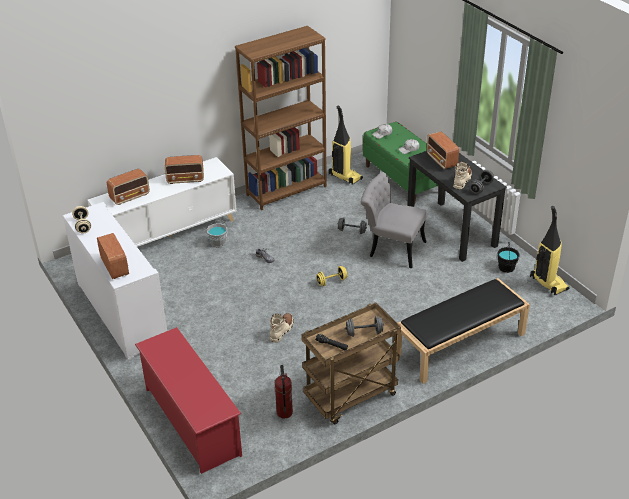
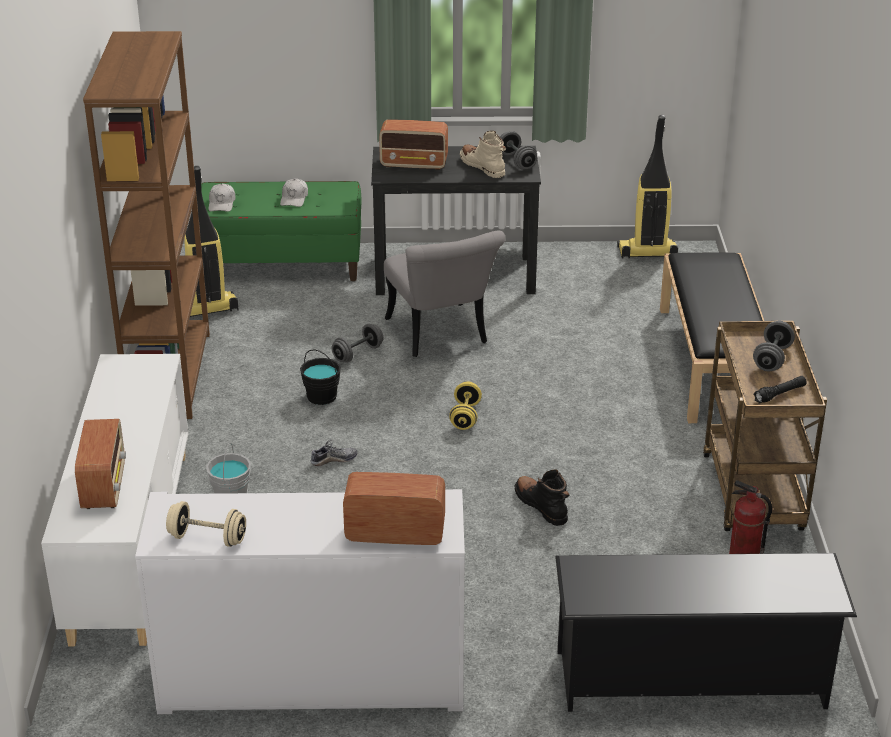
camera: 60 degrees left, 5 degrees down
red shoe rack [135,327,242,474] -> black shoe rack [555,553,857,712]
radio [165,155,204,184] -> none
beige boot [270,313,294,342] -> black boot [515,469,569,526]
grey chair [361,172,427,269] -> grey chair turned 75 degrees counterclockwise [384,230,505,357]
black bucket [497,243,520,273] -> black bucket moved to [300,349,341,405]

